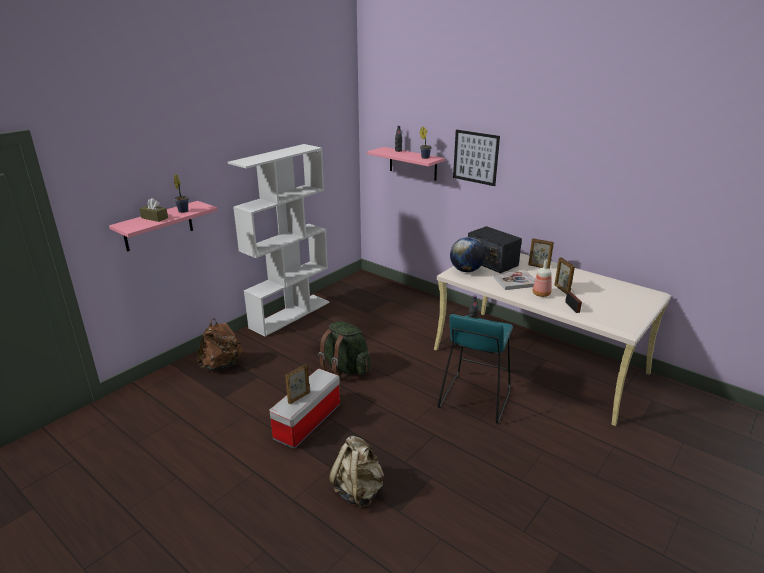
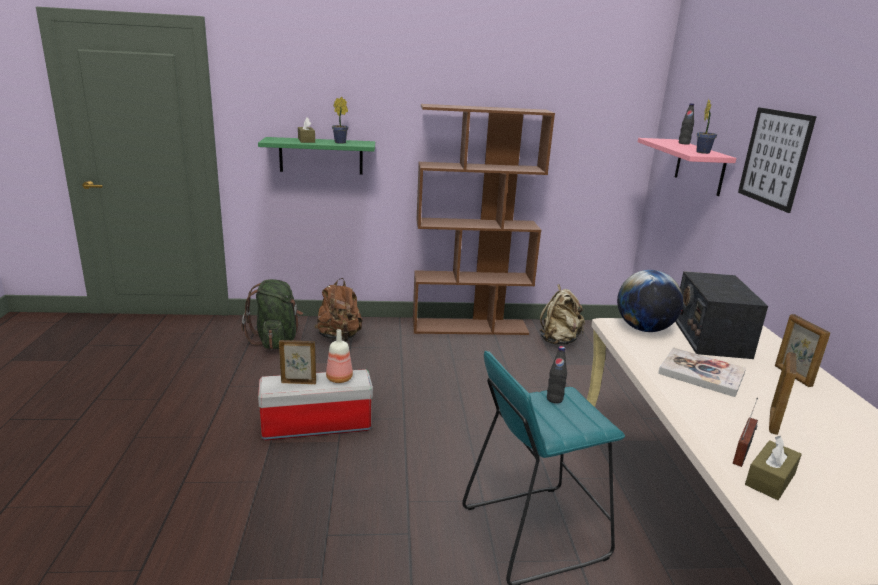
camera: 45 degrees right, 5 degrees down
pink shelf [109,201,218,252] -> green shelf [258,137,375,175]
white bookcase [228,144,330,337] -> brown bookcase [413,104,555,335]
green backpack [318,321,371,379] -> green backpack moved to [241,279,303,349]
beige backpack [329,436,384,508] -> beige backpack moved to [540,284,585,345]
bottle [533,260,552,297] -> bottle moved to [326,329,353,383]
none -> brown tissue box [745,436,802,500]

